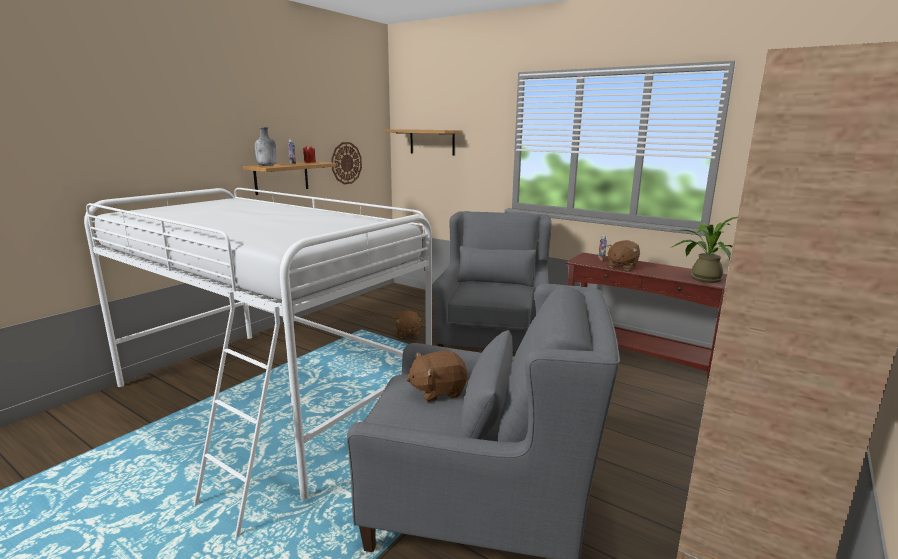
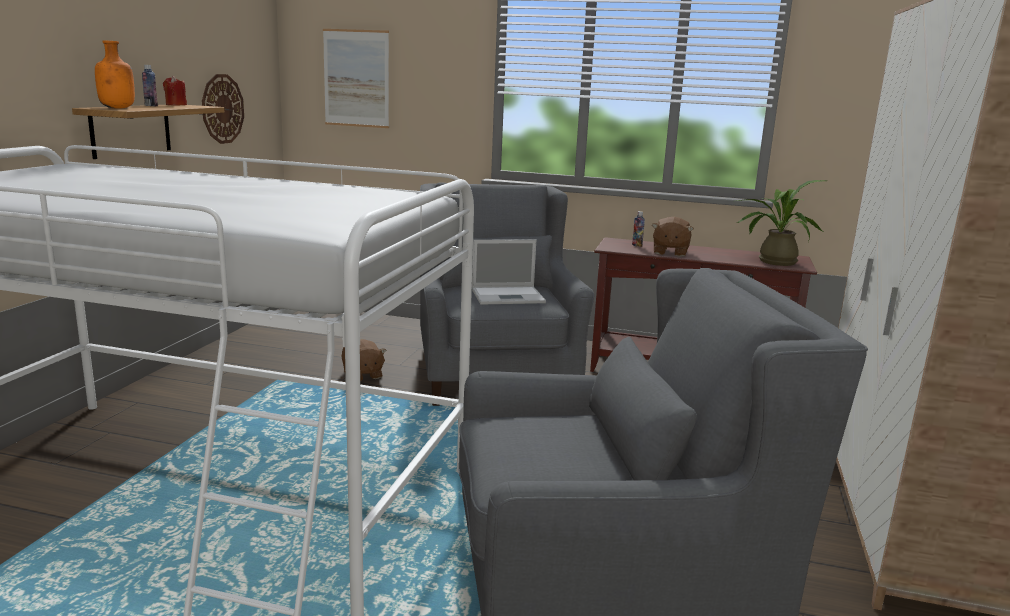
camera: 20 degrees left, 0 degrees up
grey bottle [255,127,277,166] -> orange bottle [95,40,135,109]
shelf [385,129,462,155] -> picture [323,29,389,128]
brown plush toy [406,350,468,402] -> none
none -> laptop [472,240,546,305]

